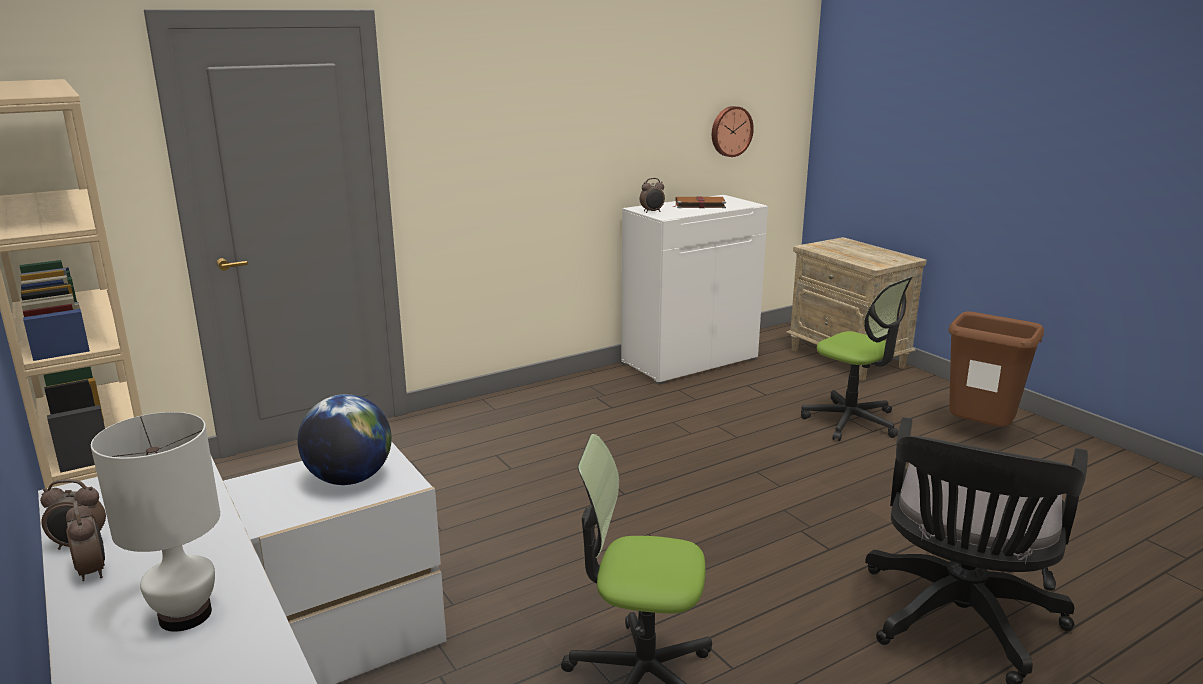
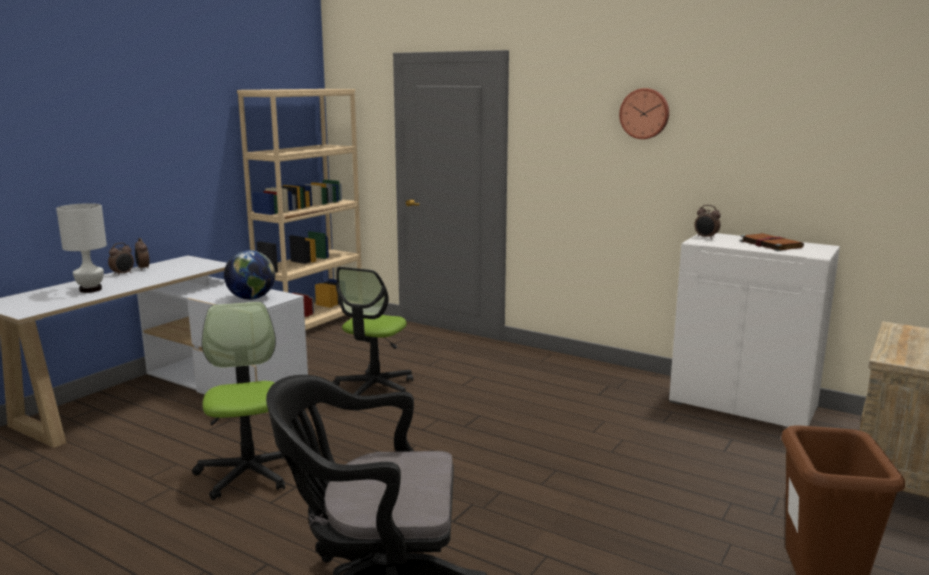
camera: 65 degrees right, 5 degrees down
wall clock [712,106,754,157] -> wall clock moved to [619,88,669,139]
office chair [801,277,913,441] -> office chair moved to [333,267,413,395]

